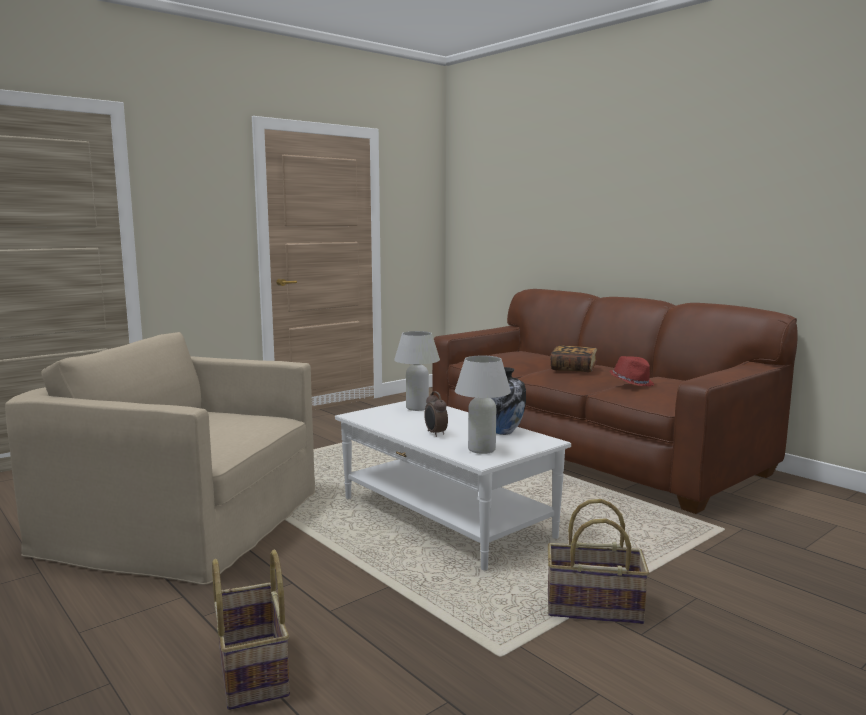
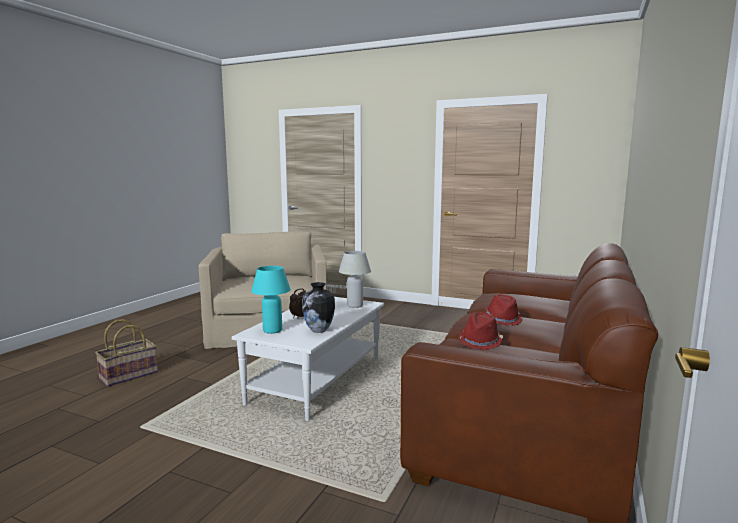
camera: 65 degrees right, 0 degrees up
white table lamp [455,356,511,454] -> turquoise table lamp [251,266,291,334]
basket [548,499,649,624] -> none
book [550,345,597,372] -> red hat [485,294,523,326]

